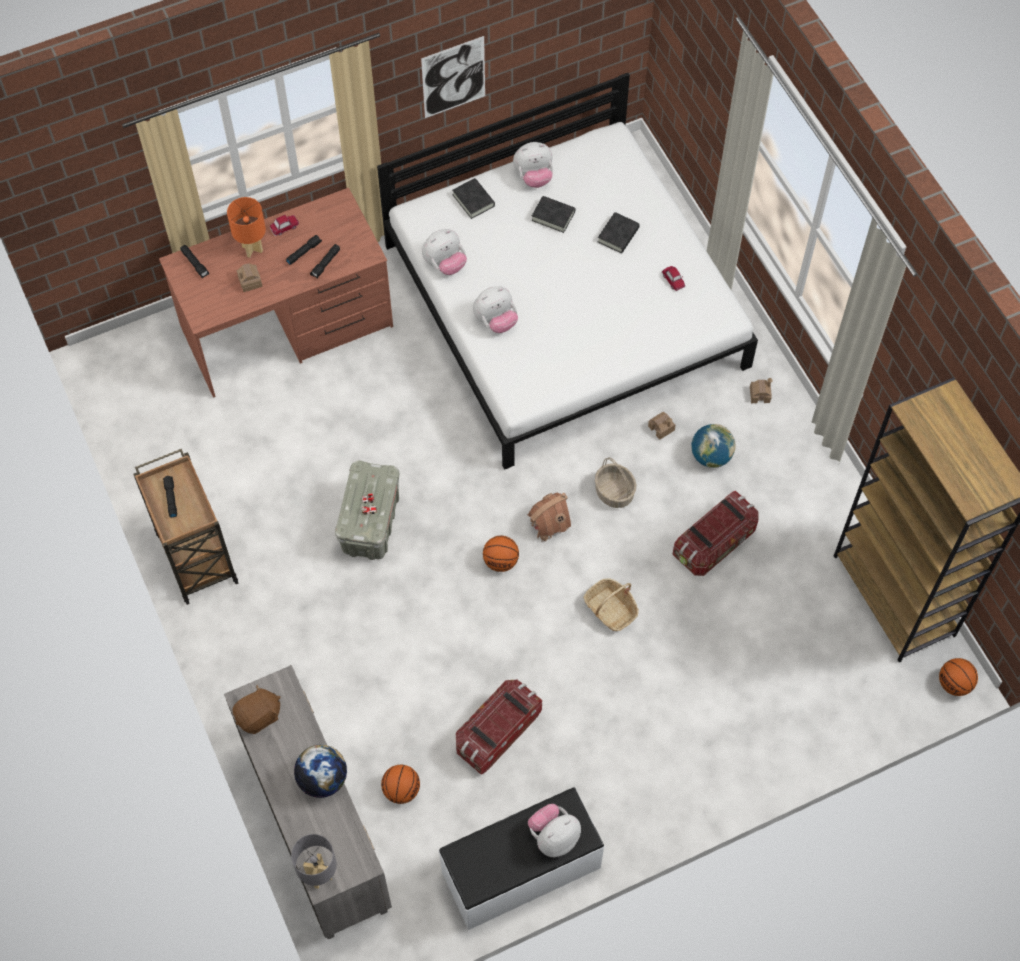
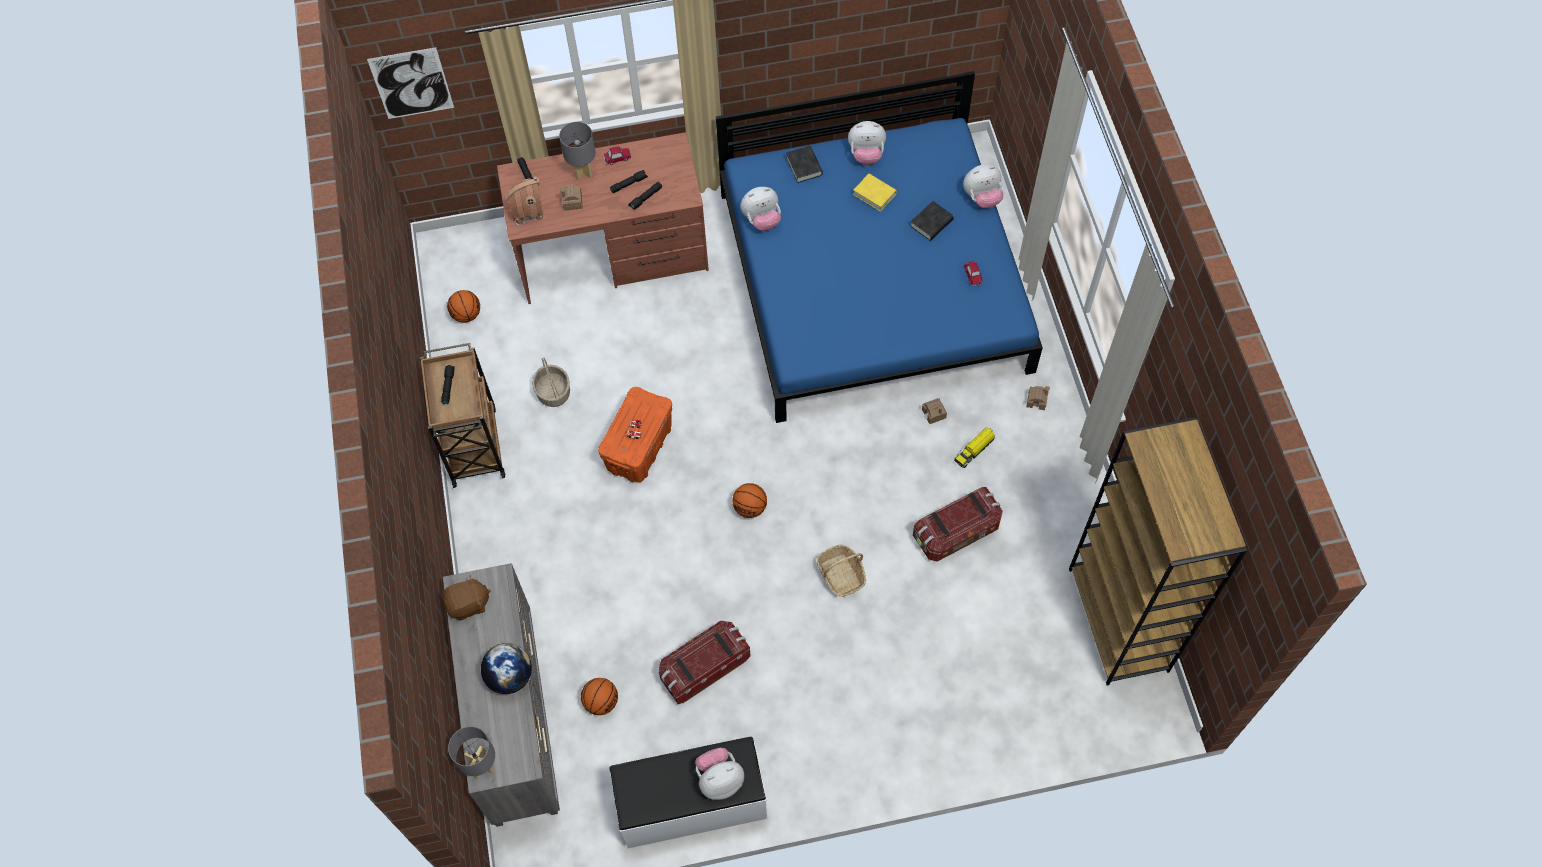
camera: 15 degrees right, 0 degrees up
orange table lamp [227,197,266,258] -> grey table lamp [559,122,596,180]
grey storage box [335,461,399,560] -> orange storage box [598,387,672,483]
white bed [377,73,758,470] -> blue bed [716,71,1043,423]
picture [421,36,485,118] -> picture moved to [367,47,454,119]
plush toy [473,286,518,333] -> plush toy moved to [963,164,1004,209]
toy house [528,493,571,542] -> toy house moved to [505,176,545,226]
black book [531,196,575,233] -> yellow book [853,174,897,212]
basket [595,457,636,508] -> basket moved to [532,357,570,407]
globe [692,424,735,468] -> toy truck [954,428,995,468]
basketball [939,658,978,696] -> basketball moved to [447,290,480,323]

